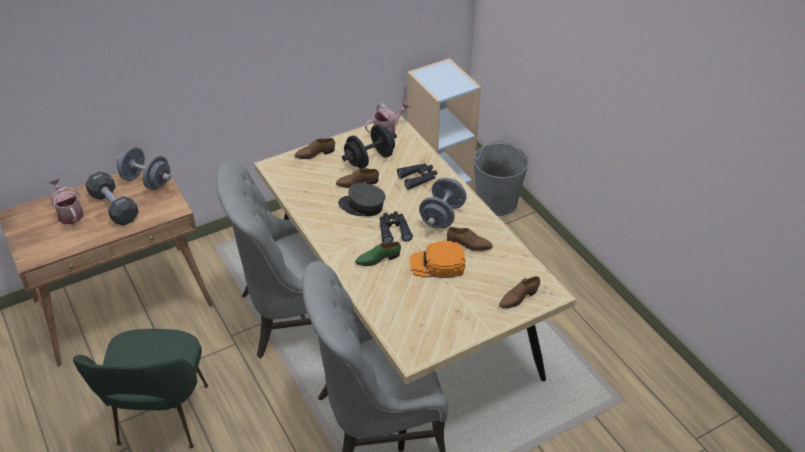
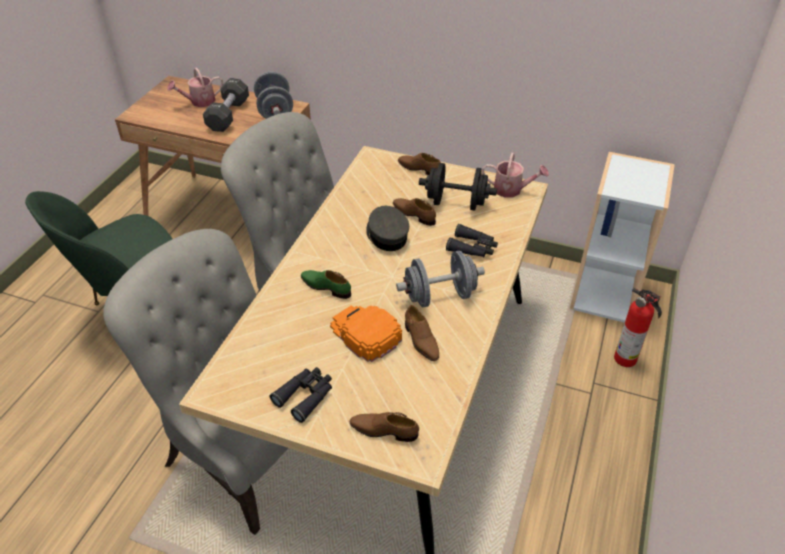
camera: 50 degrees right, 0 degrees up
watering can [49,178,84,224] -> watering can turned 135 degrees counterclockwise [167,67,223,107]
black binoculars [379,211,413,243] -> black binoculars moved to [270,367,332,423]
grey bucket [473,141,529,216] -> fire extinguisher [614,288,662,367]

